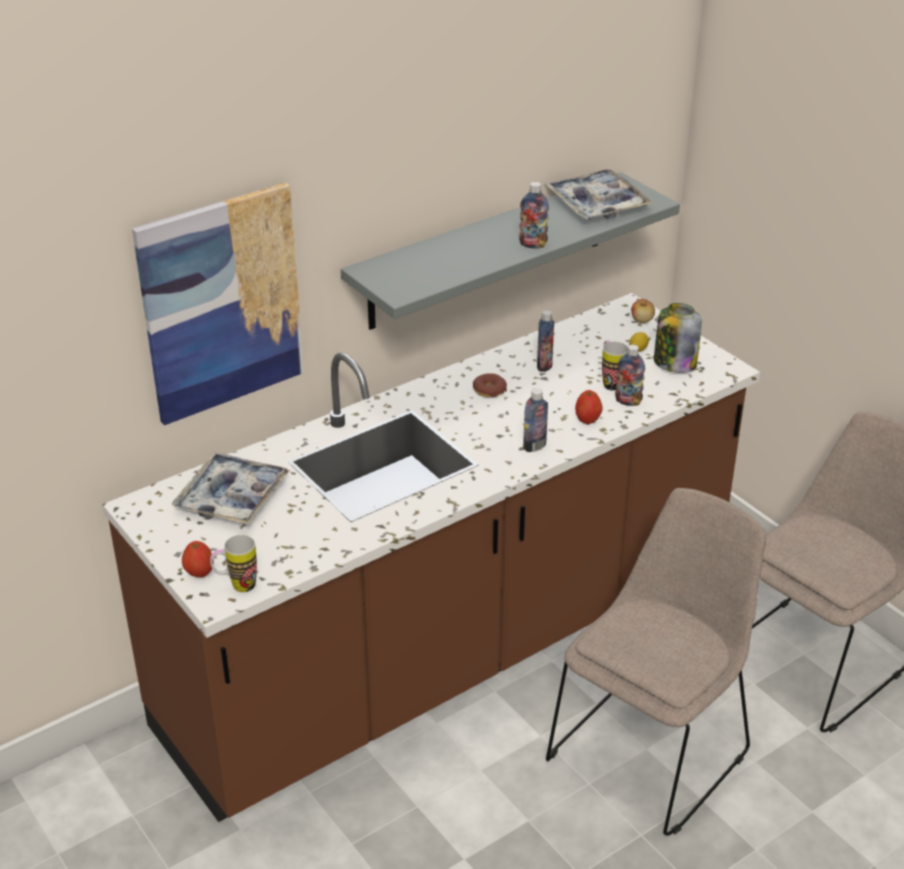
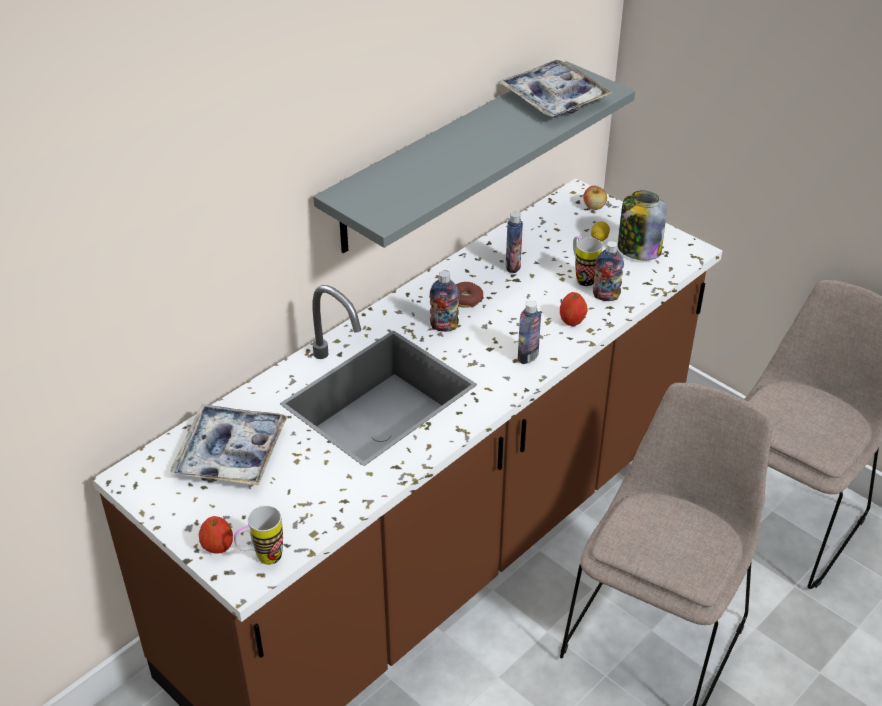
camera: 10 degrees left, 5 degrees up
picture [132,182,304,425] -> none
bottle [519,182,549,249] -> bottle moved to [430,271,459,332]

